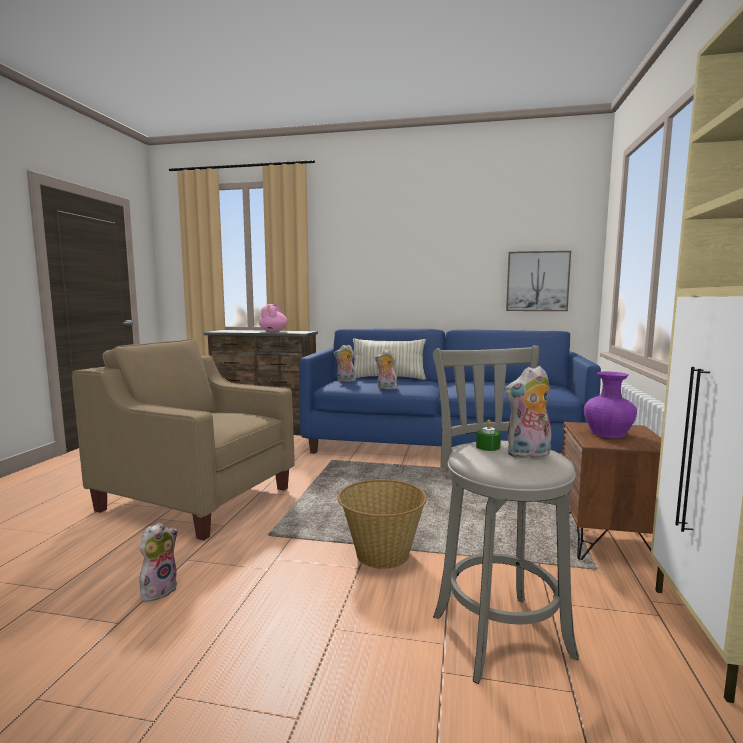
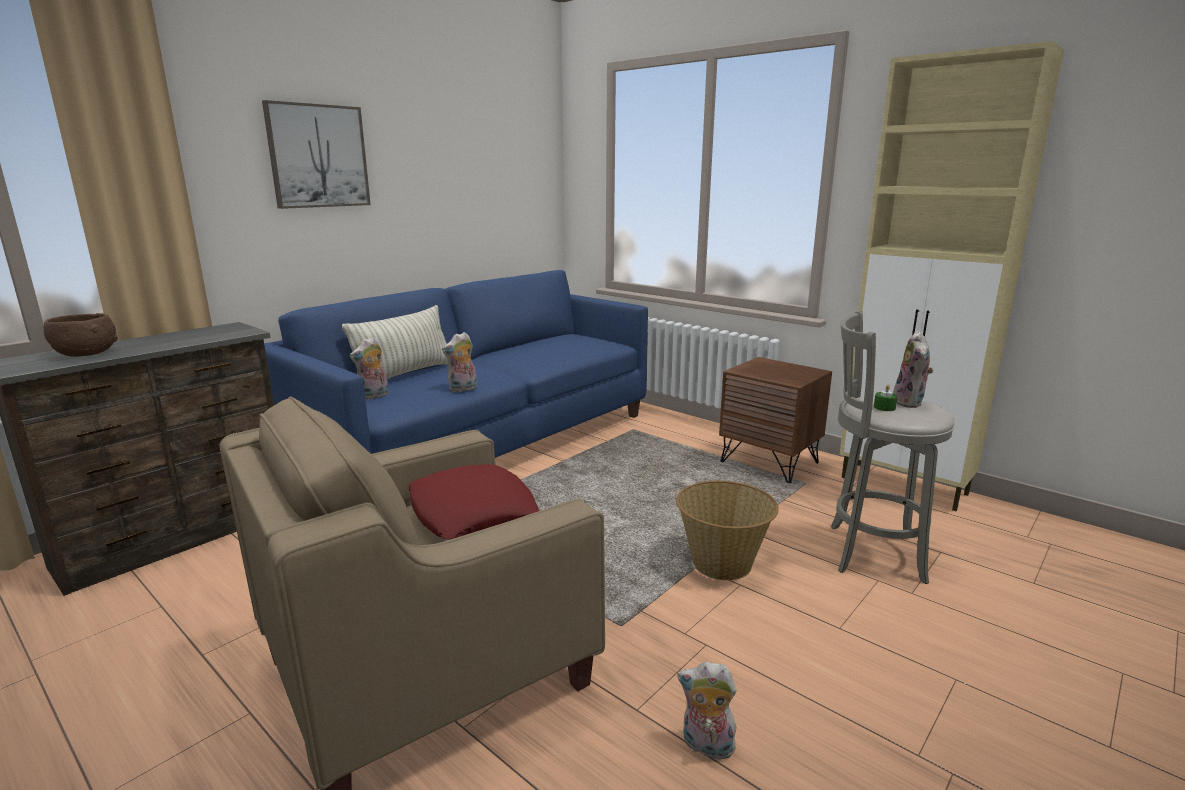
camera: 60 degrees left, 10 degrees up
plush toy [139,523,178,602] -> plush toy turned 45 degrees counterclockwise [677,662,737,759]
pink teapot [259,304,288,332] -> none
picture [506,251,571,311] -> picture moved to [262,100,371,209]
purple vase [584,372,637,438] -> none
none -> brown bowl [44,313,118,357]
none -> red pillow [409,464,539,540]

